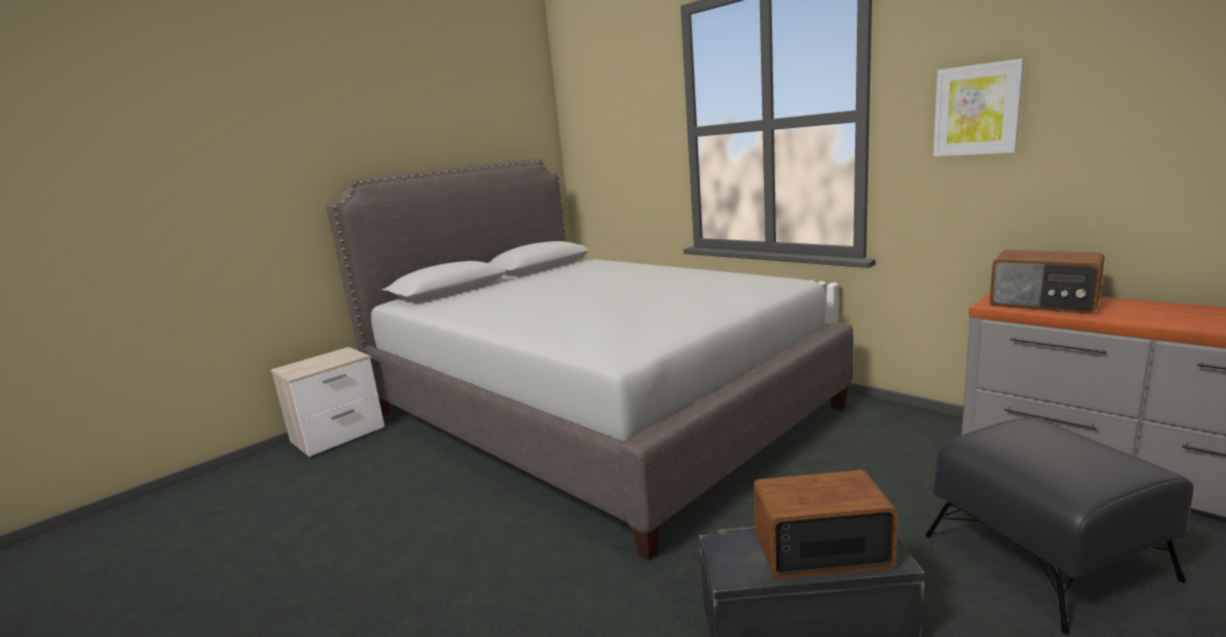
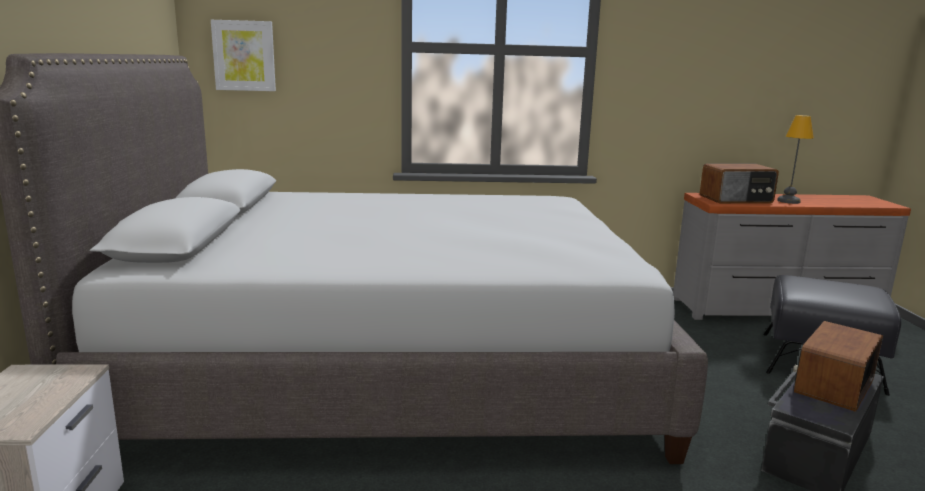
camera: 50 degrees left, 0 degrees up
picture [933,58,1024,157] -> picture moved to [211,20,276,91]
none -> table lamp [777,115,814,204]

